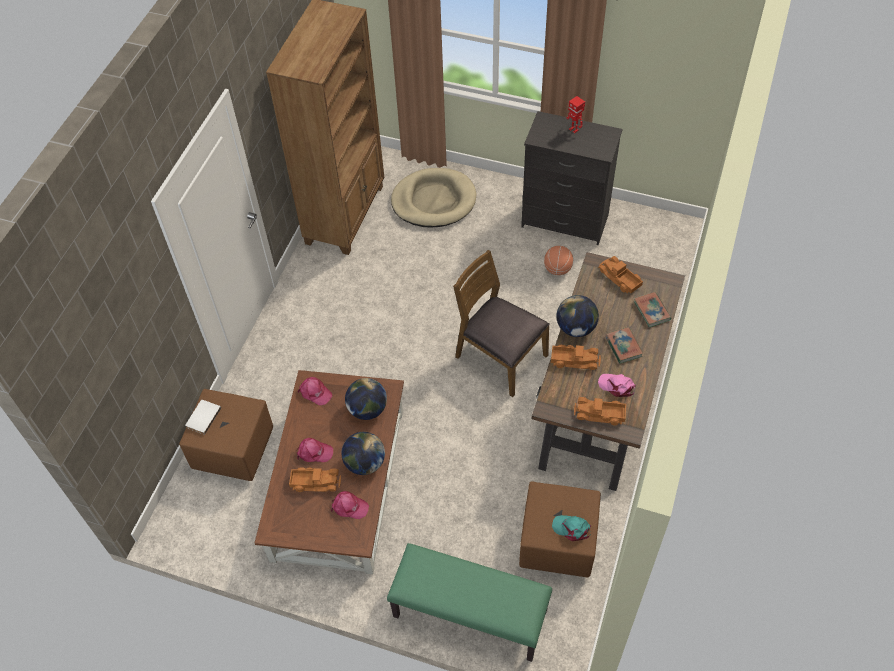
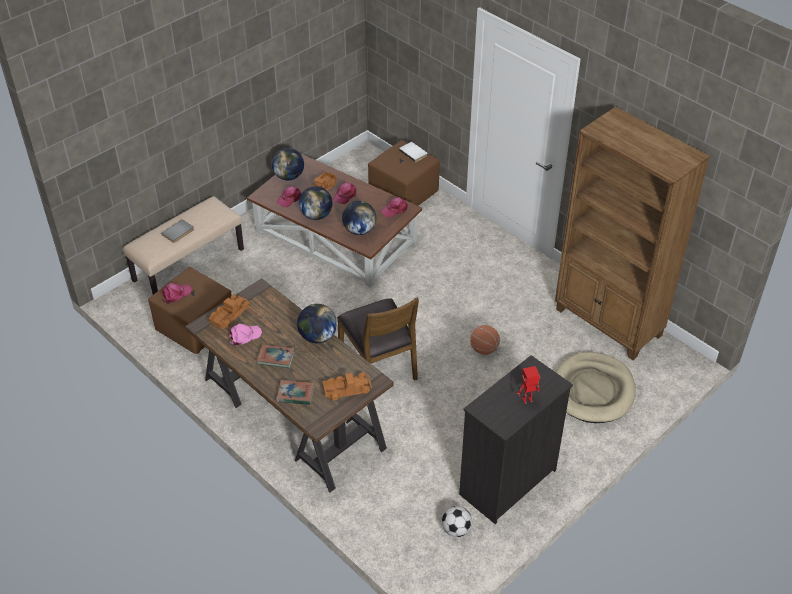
camera: 115 degrees right, 10 degrees down
green bench [387,543,552,662] -> beige bench [123,196,244,295]
brown chair [453,250,550,397] -> brown chair turned 90 degrees clockwise [337,297,419,381]
basketball [544,246,573,275] -> basketball moved to [470,325,500,355]
toy truck [551,345,601,370] -> none
turquoise cap [552,515,591,541] -> pink cap [162,283,192,304]
none -> grey book [161,219,194,243]
none -> globe [272,148,304,180]
none -> football [442,506,472,537]

